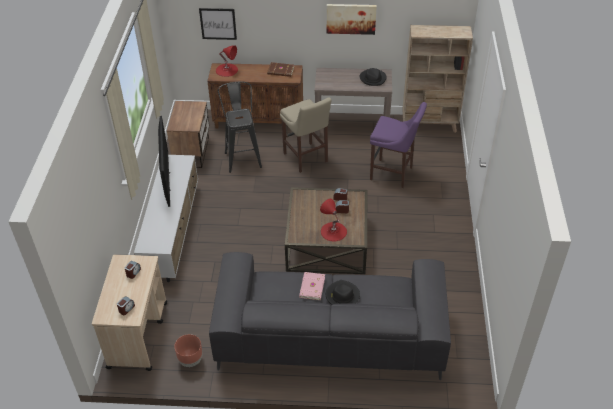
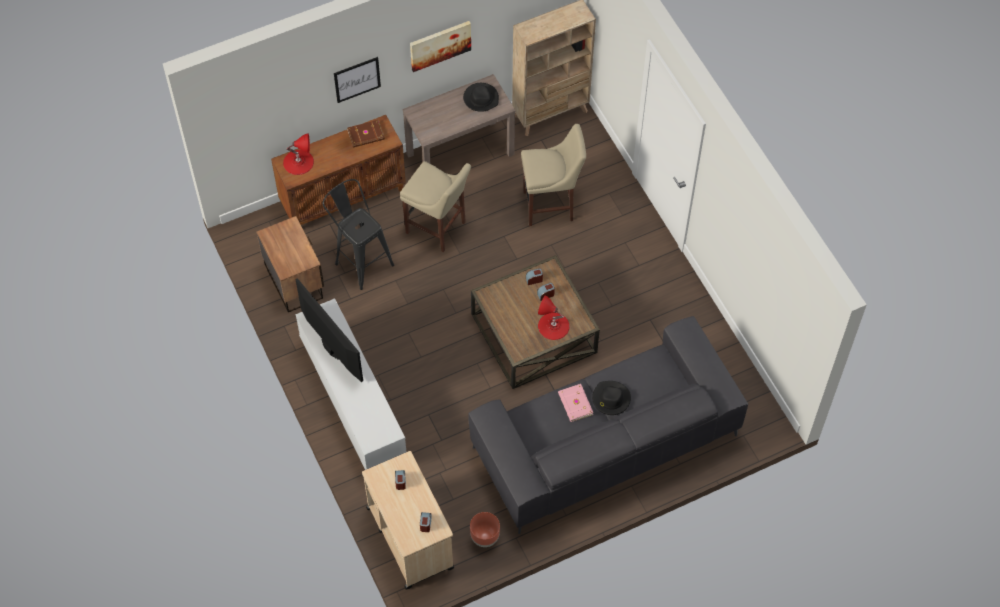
camera: 30 degrees left, 15 degrees up
picture [199,8,237,40] -> picture moved to [334,57,381,103]
purple stool [370,102,427,188] -> beige stool [521,124,586,226]

